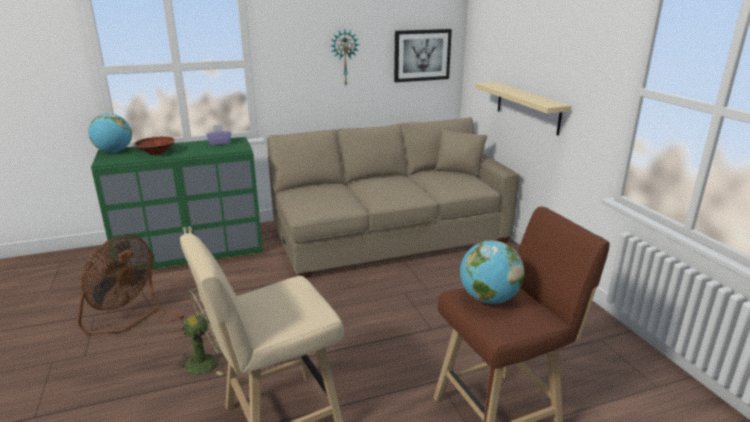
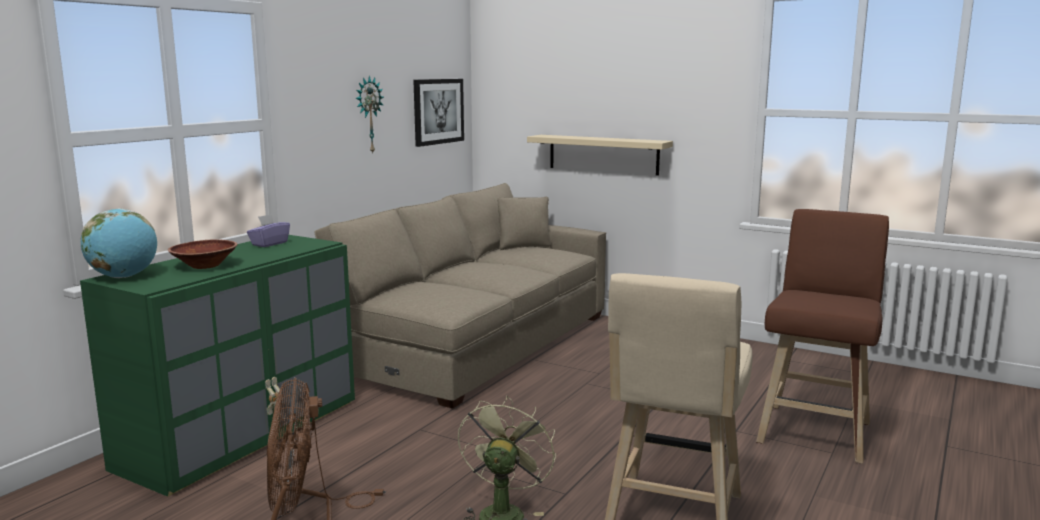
camera: 40 degrees left, 10 degrees down
globe [460,240,524,304] -> none

